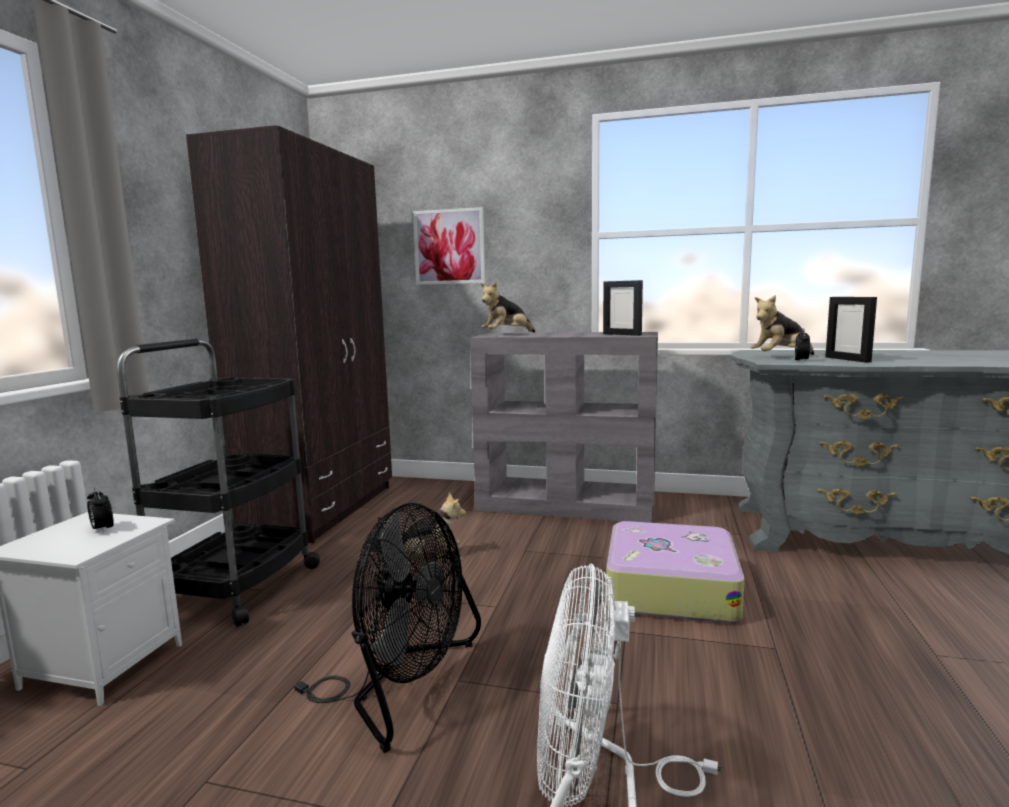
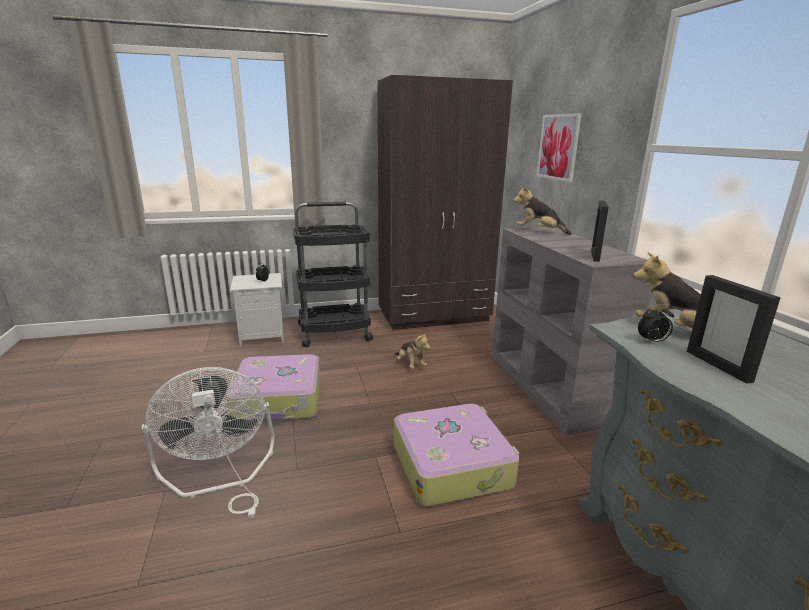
camera: 60 degrees right, 10 degrees up
black fan [294,503,481,753] -> suitcase [227,354,320,422]
picture frame [825,297,877,363] -> picture frame turned 60 degrees counterclockwise [687,275,781,384]

